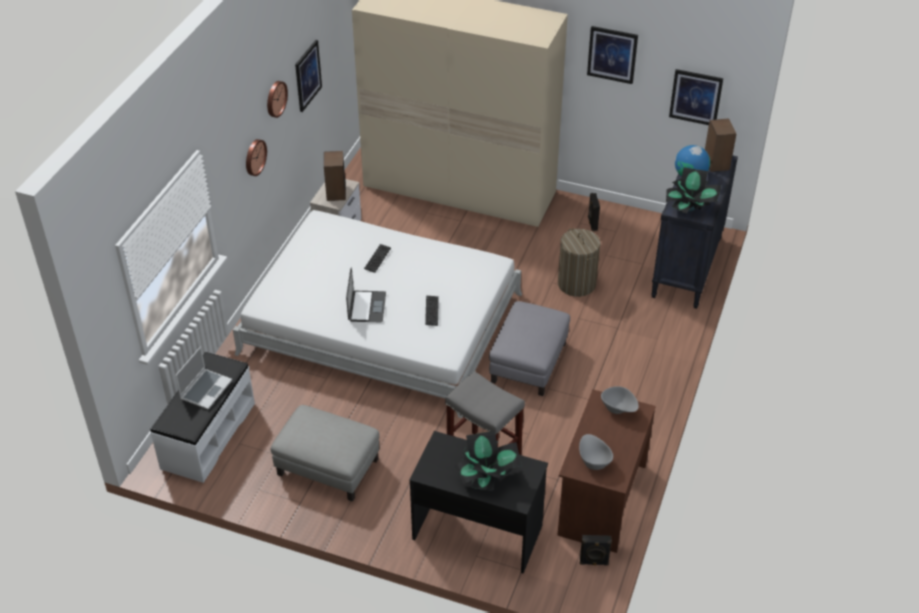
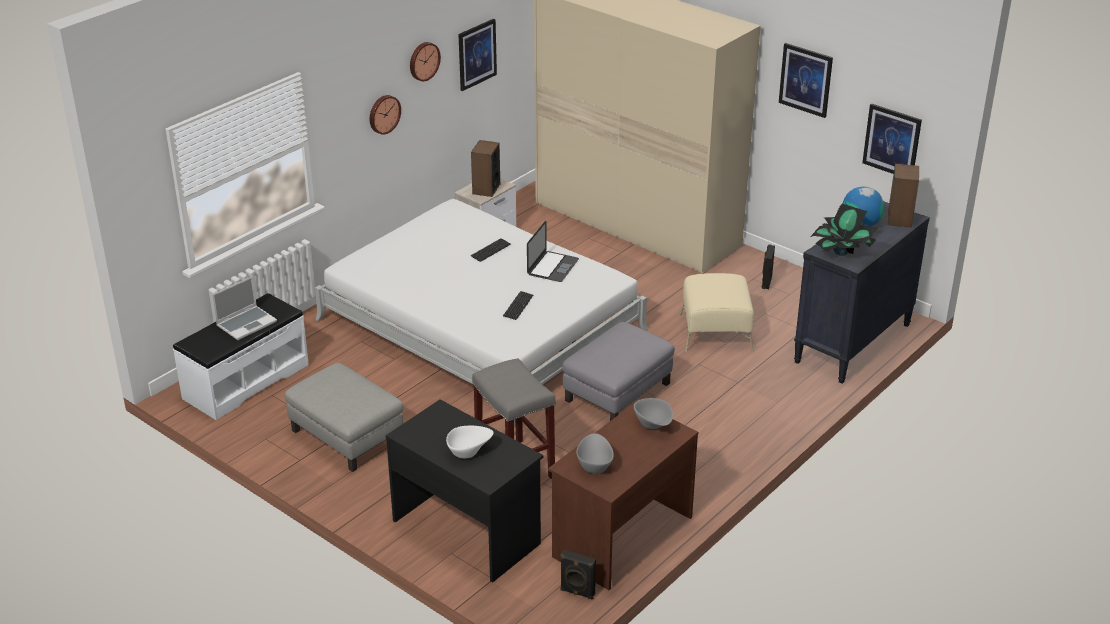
camera: 20 degrees right, 10 degrees down
laptop [346,267,386,322] -> laptop moved to [527,221,579,282]
potted plant [455,431,521,491] -> white bowl [446,426,494,458]
laundry basket [558,228,601,297] -> beige ottoman [679,273,754,352]

